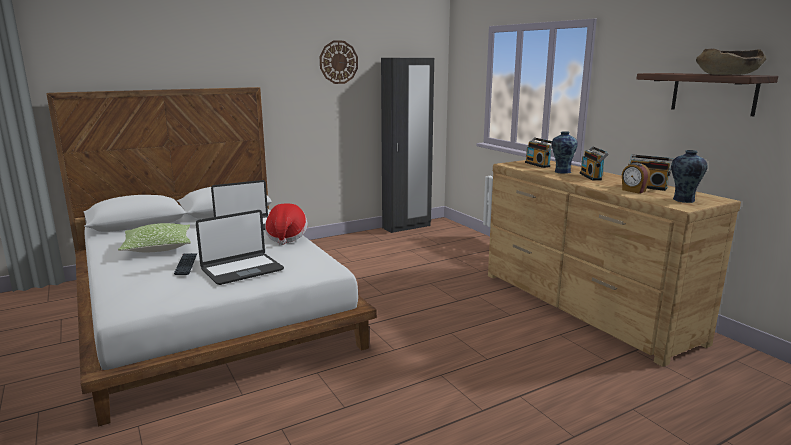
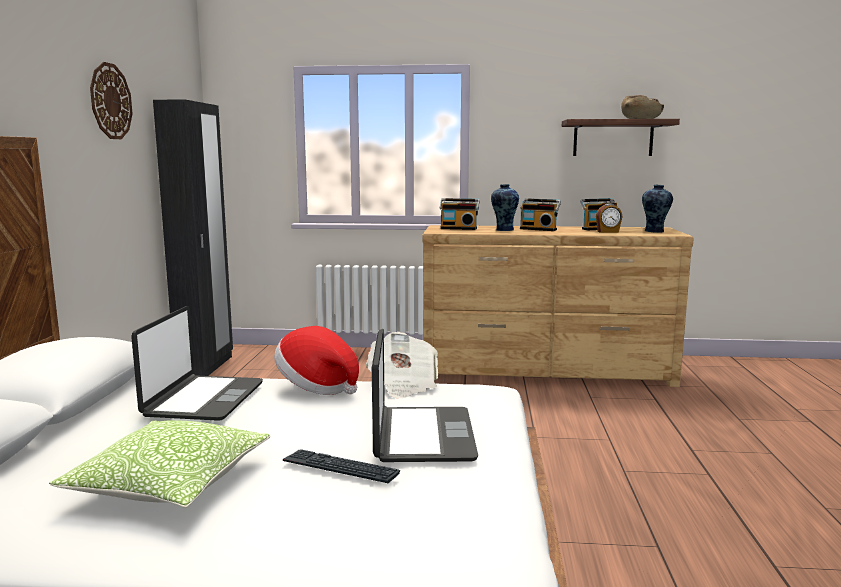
camera: 55 degrees left, 5 degrees down
none -> newspaper [366,332,438,399]

